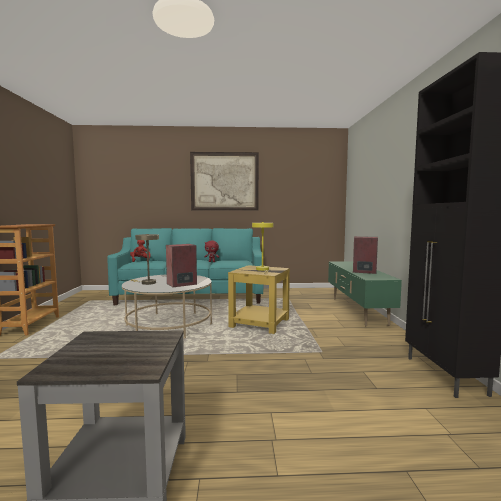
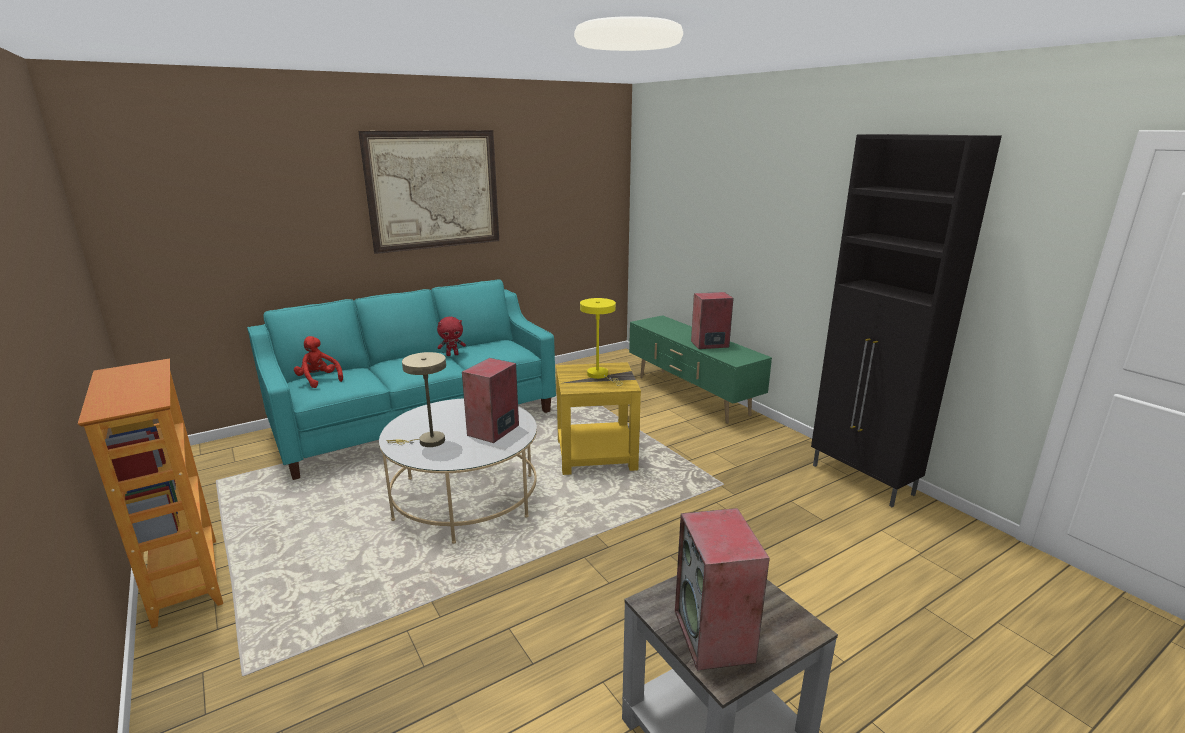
camera: 30 degrees left, 15 degrees up
none -> speaker [675,508,770,671]

